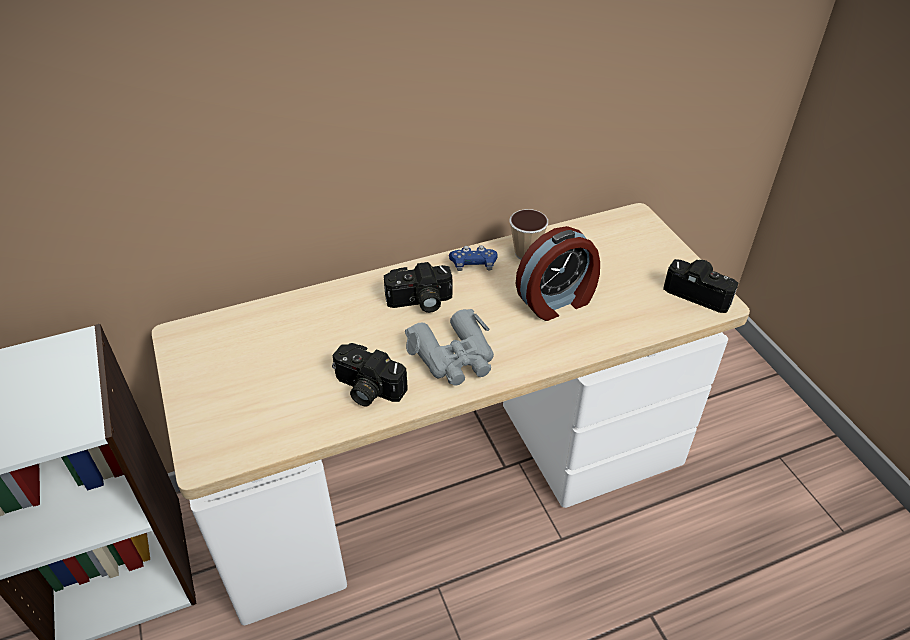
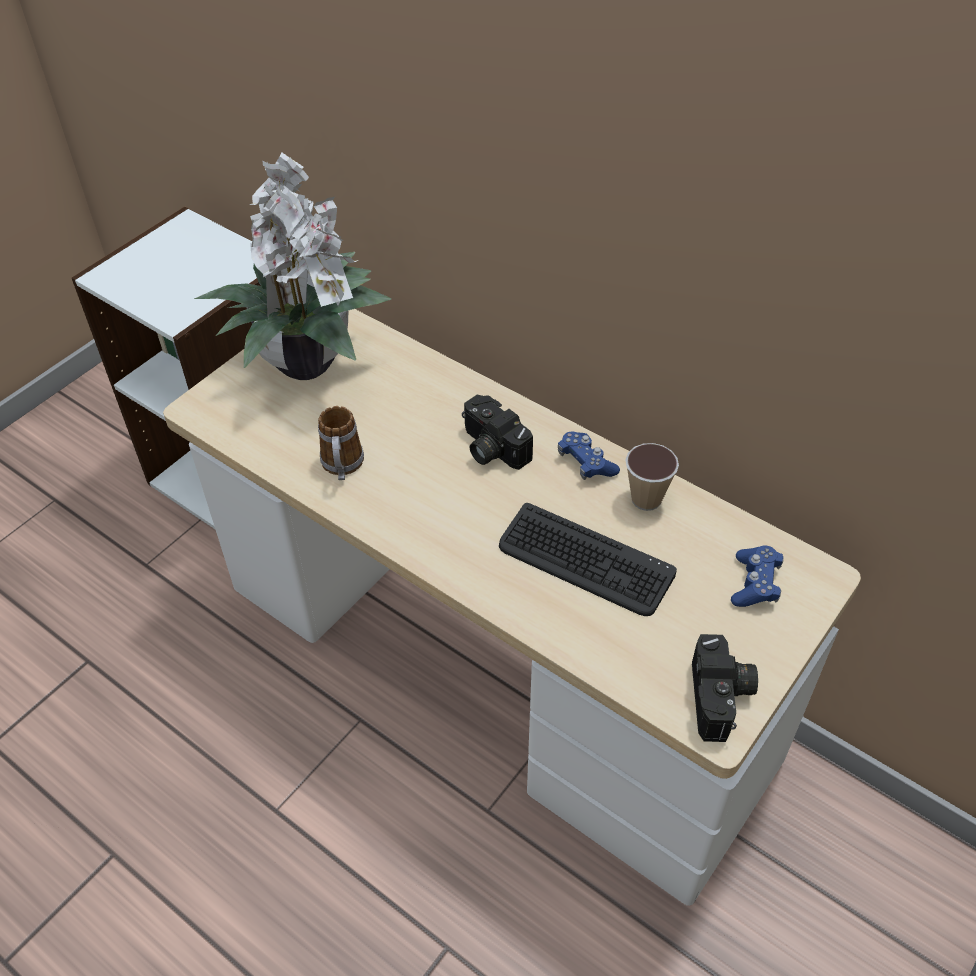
camera: 60 degrees right, 5 degrees up
camera [332,343,408,406] -> mug [318,406,364,480]
grey binoculars [405,309,494,386] -> none
alarm clock [515,226,600,321] -> keyboard [499,503,677,616]
none -> potted plant [194,153,392,380]
none -> blue game controller [731,545,784,607]

